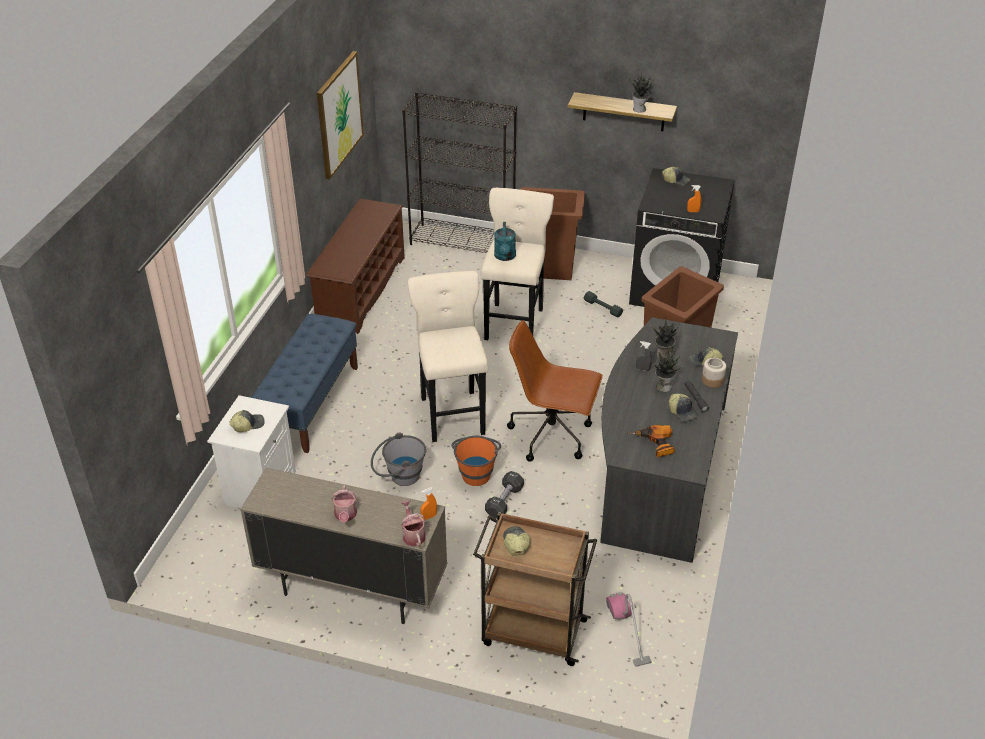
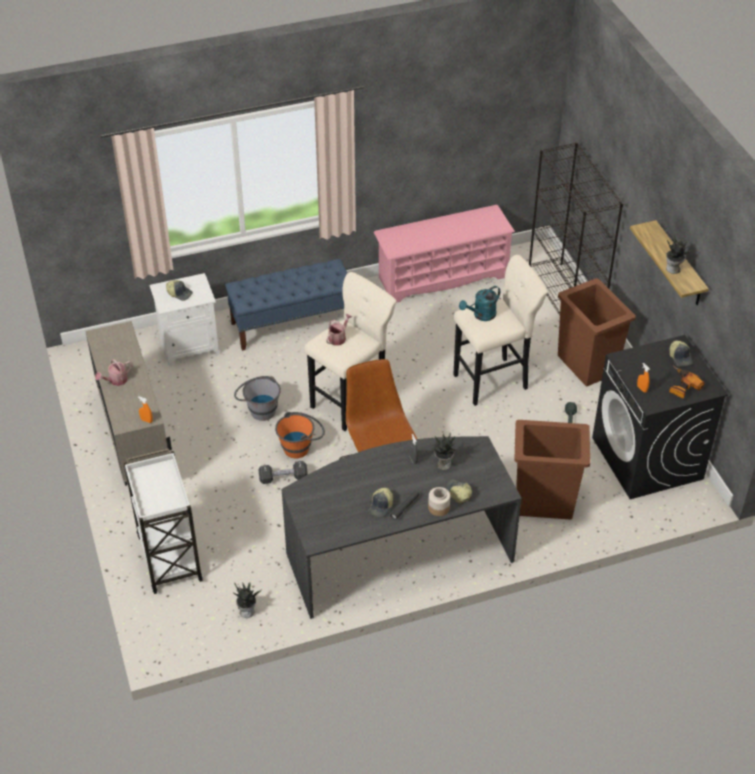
camera: 55 degrees right, 5 degrees up
brown shoe rack [306,199,405,334] -> pink shoe rack [373,205,515,303]
picture [317,51,364,179] -> none
watering can [401,500,426,547] -> watering can moved to [326,314,352,345]
brown cart [473,512,597,666] -> white cart [124,448,203,594]
cap [503,526,530,556] -> none
vacuum cleaner [606,592,652,667] -> none
power drill [627,425,675,457] -> power drill moved to [669,366,705,398]
potted plant [651,351,681,392] -> potted plant moved to [234,582,261,618]

